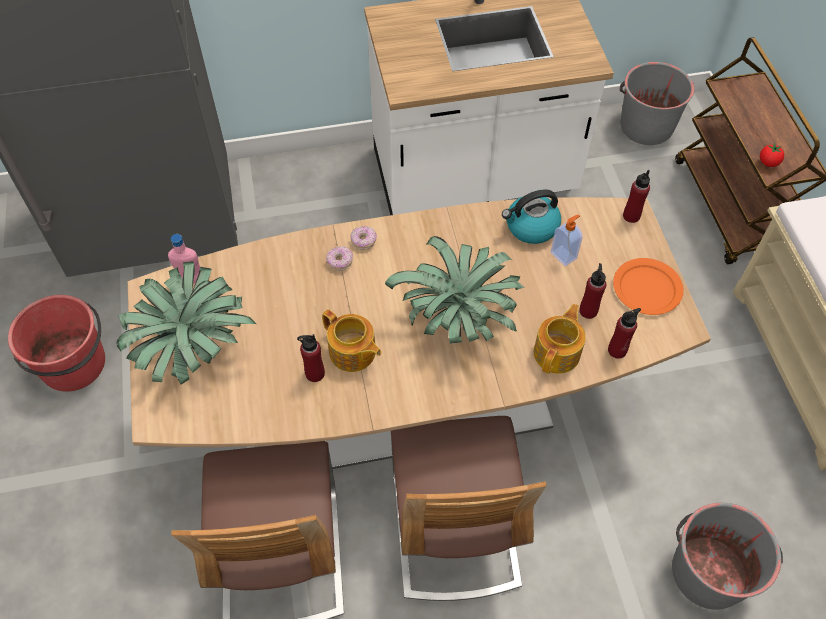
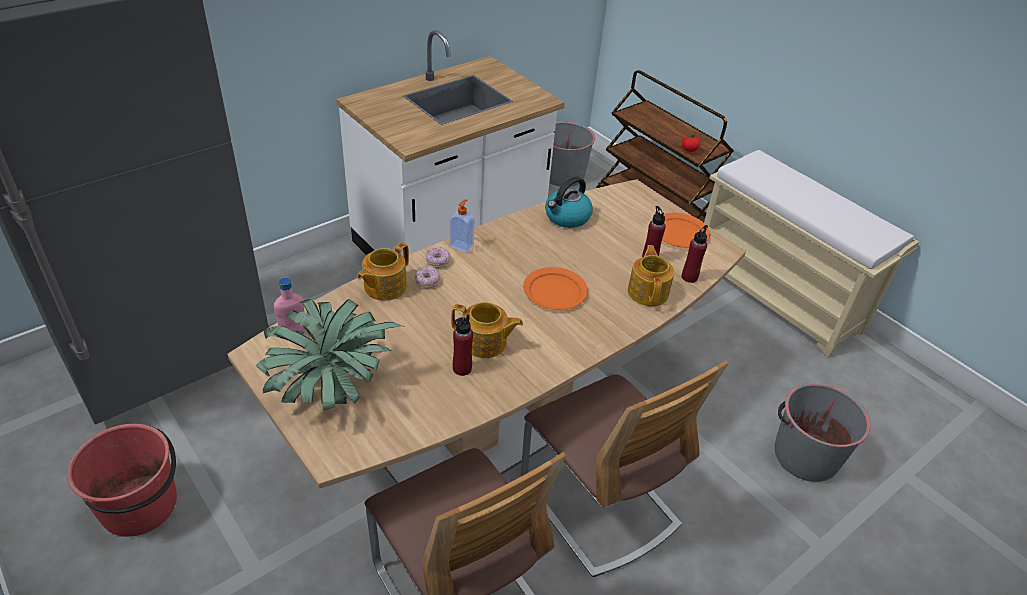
camera: 30 degrees left, 15 degrees down
potted plant [385,236,525,344] -> orange plate [523,267,588,310]
soap dispenser [551,215,583,266] -> soap dispenser moved to [449,200,475,253]
red bottle [623,170,650,223] -> none
none -> teapot [357,243,409,301]

